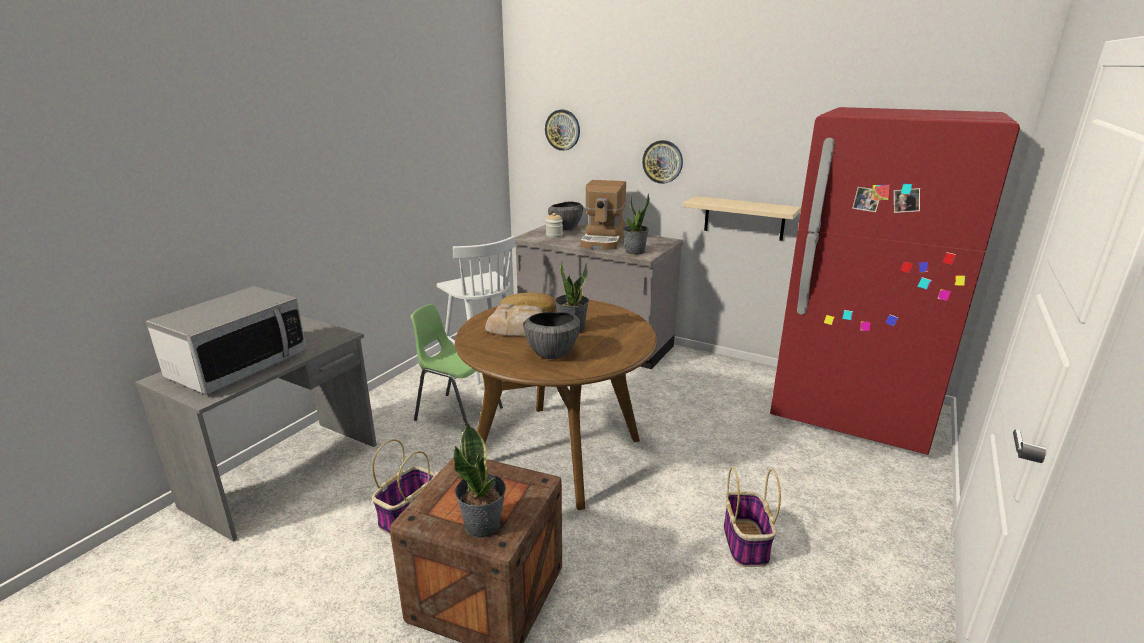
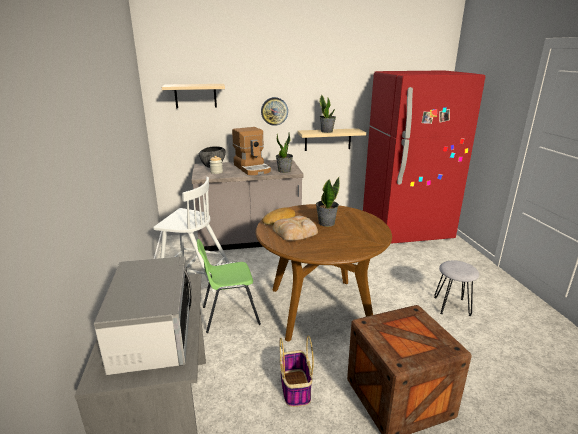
camera: 40 degrees left, 0 degrees up
potted plant [454,423,506,538] -> potted plant moved to [320,94,336,133]
bowl [523,312,581,359] -> none
wall clock [545,110,580,151] -> beige shelf [162,84,225,108]
basket [724,467,781,567] -> grey stool [434,260,479,316]

